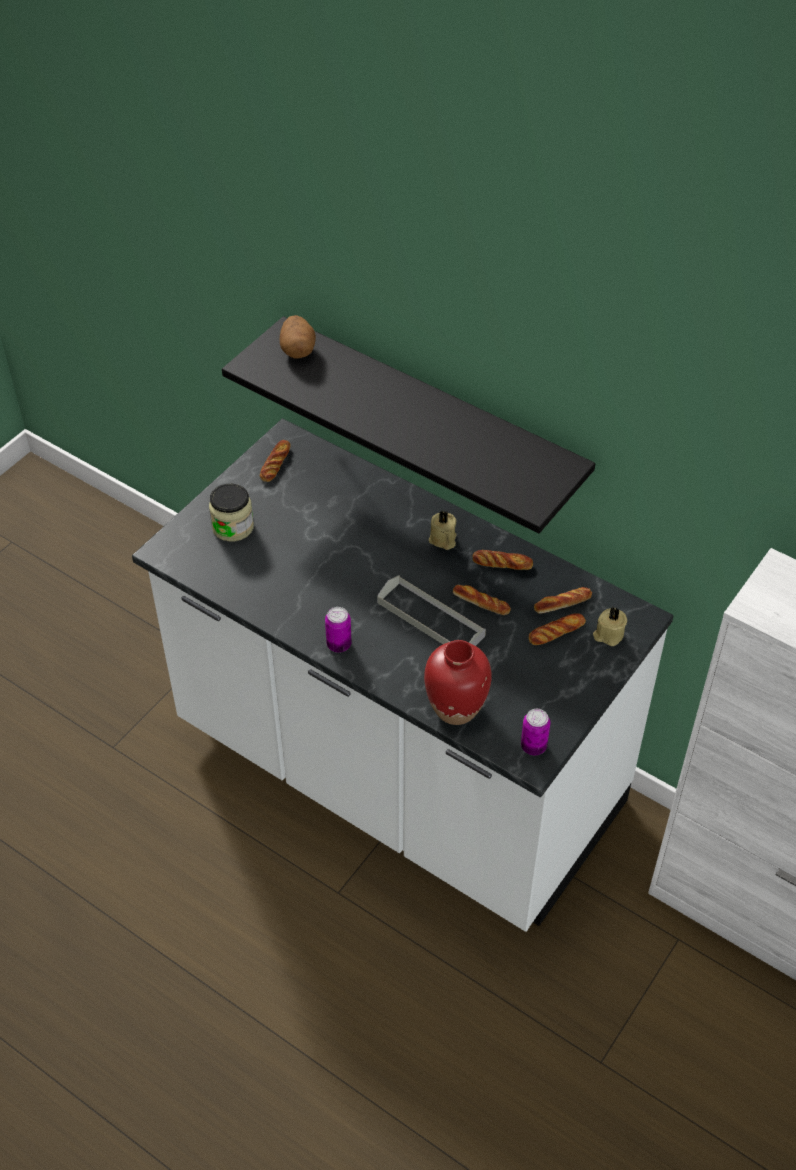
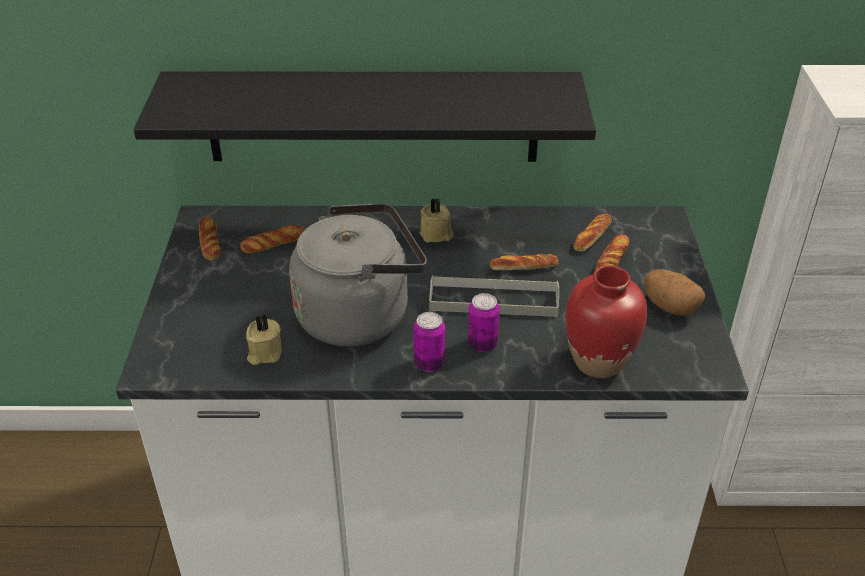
camera: 35 degrees left, 10 degrees down
jar [209,484,254,542] -> none
potato [280,315,316,358] -> potato moved to [644,269,705,316]
bread [472,550,533,570] -> bread moved to [240,225,305,253]
can [521,709,550,755] -> can moved to [468,293,500,352]
beige candle [593,608,627,646] -> beige candle moved to [246,314,282,365]
none -> grey kettle [289,203,427,347]

